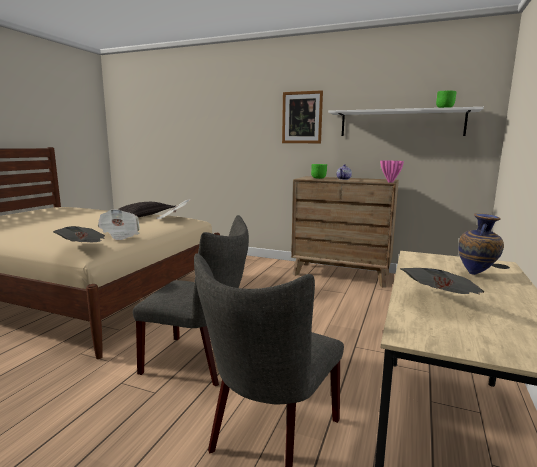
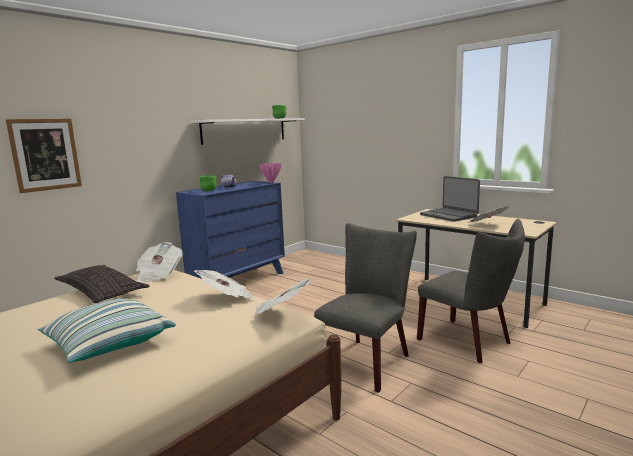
camera: 70 degrees left, 0 degrees up
picture [282,90,323,143] -> picture moved to [6,119,82,193]
brown dresser [291,176,399,288] -> blue dresser [176,181,285,279]
vase [458,213,504,275] -> laptop [420,176,480,222]
none -> pillow [38,299,176,363]

